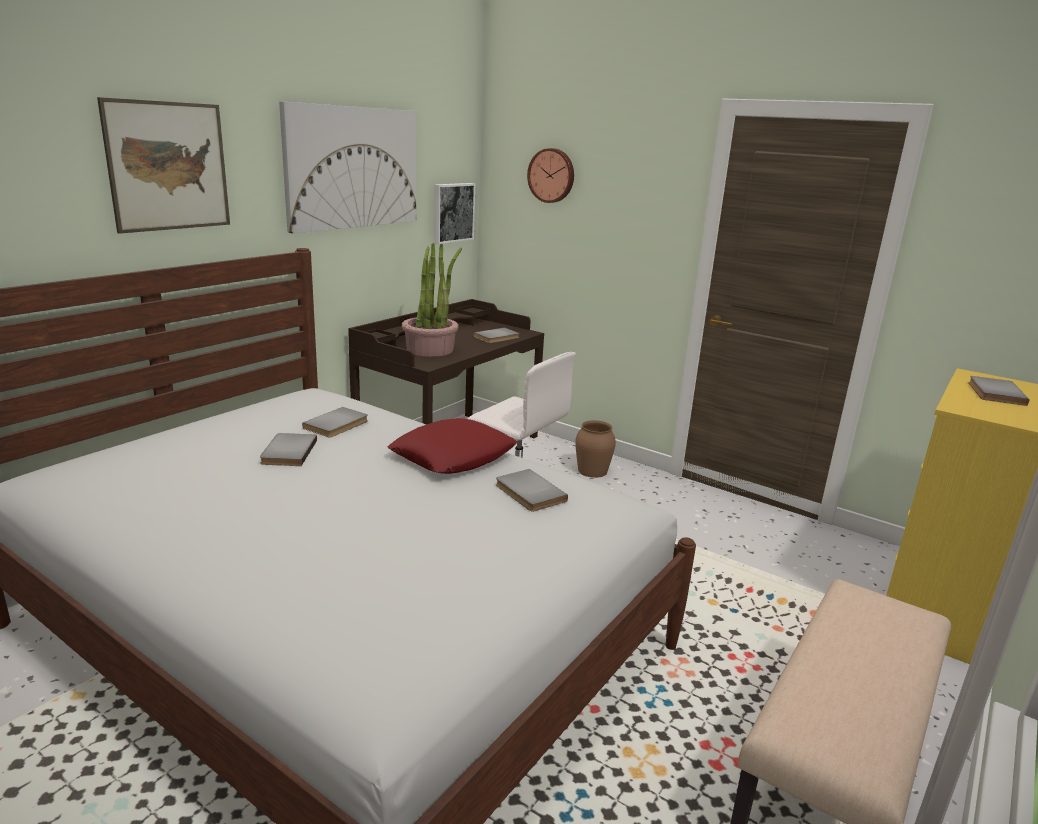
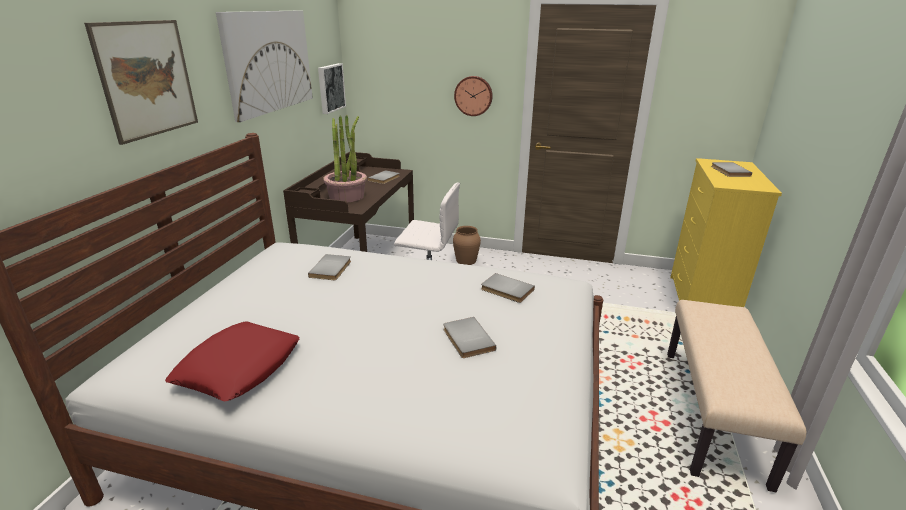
camera: 20 degrees left, 5 degrees up
grey book [260,433,317,466] -> grey book moved to [444,317,496,358]
red pillow [388,418,517,474] -> red pillow moved to [165,321,300,401]
wall clock [527,148,574,203] -> wall clock moved to [454,76,493,116]

